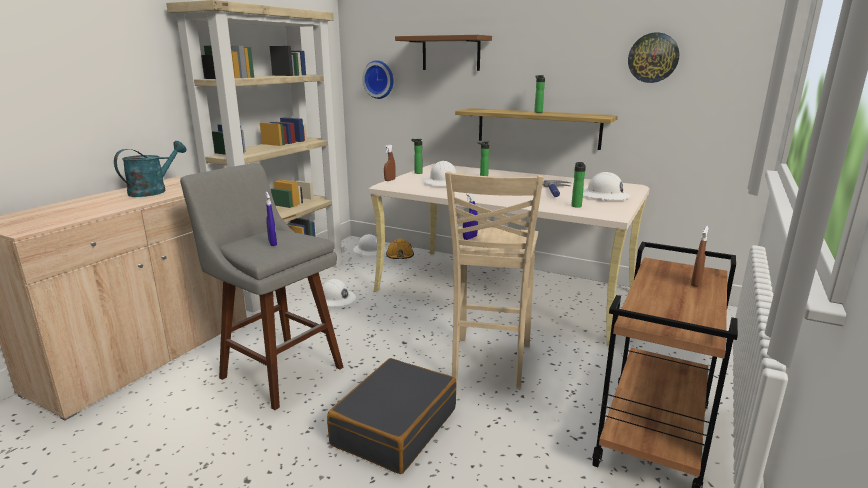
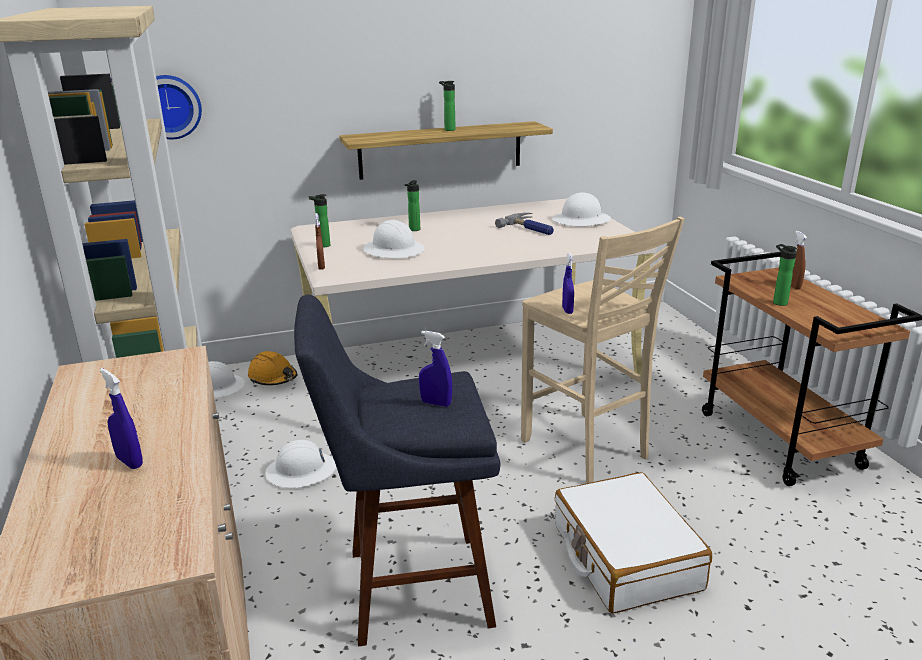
camera: 45 degrees left, 5 degrees up
turquoise watering can [114,141,187,197] -> none
grey stool [180,163,344,410] -> blue stool [294,294,500,647]
black suitcase [327,358,457,474] -> white suitcase [555,472,712,614]
brown shelf [395,35,492,71] -> none
bottle [571,162,586,208] -> bottle moved to [773,244,797,306]
wall clock [628,32,679,83] -> none
none -> blue spray bottle [100,368,143,469]

